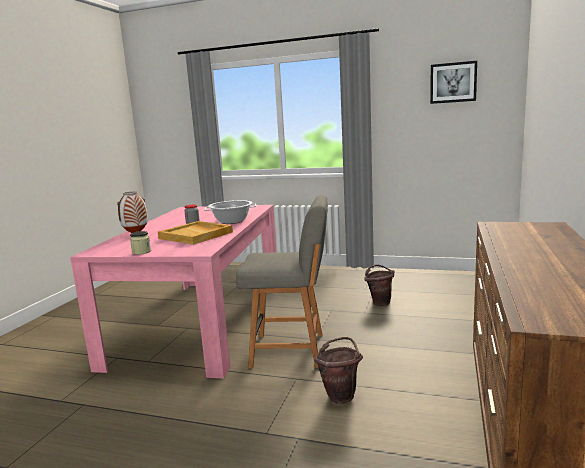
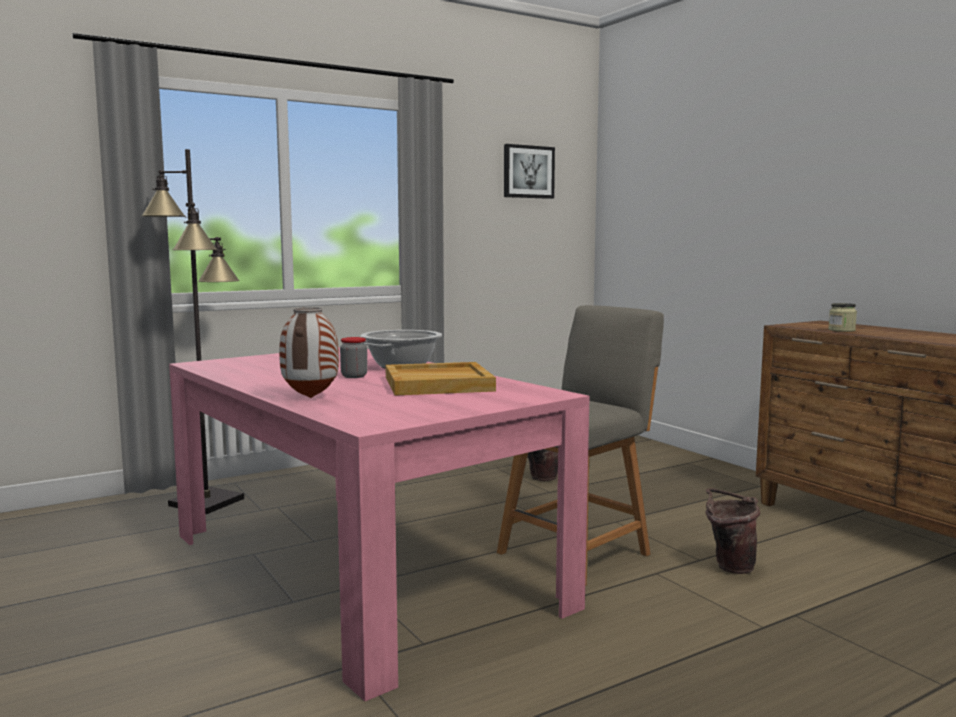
camera: 50 degrees left, 5 degrees down
jar [130,231,151,255] -> jar moved to [828,303,857,332]
none -> black floor lamp [141,149,244,514]

